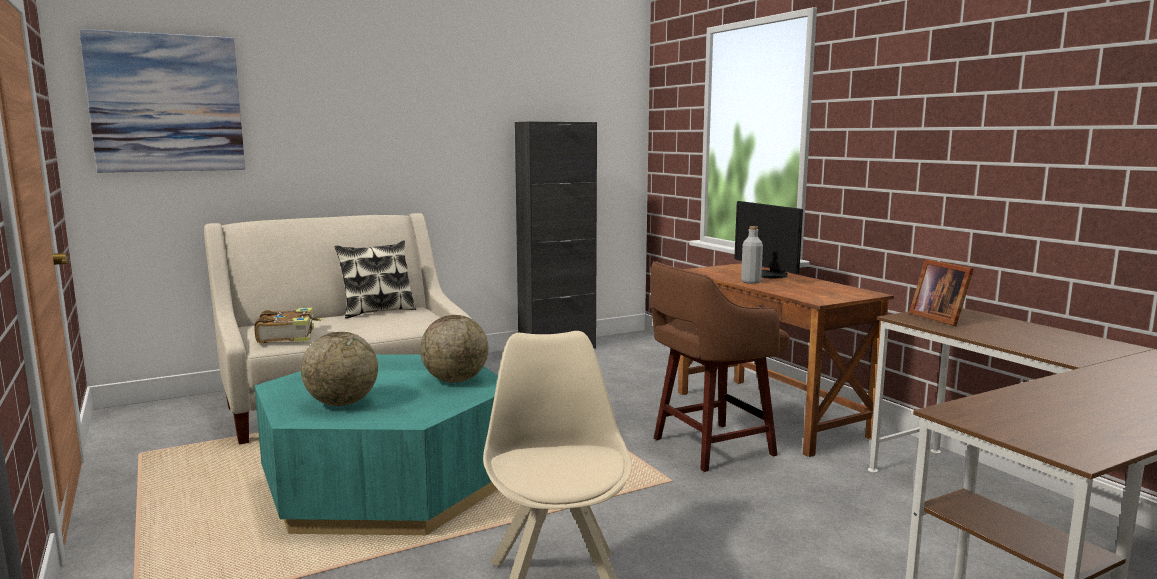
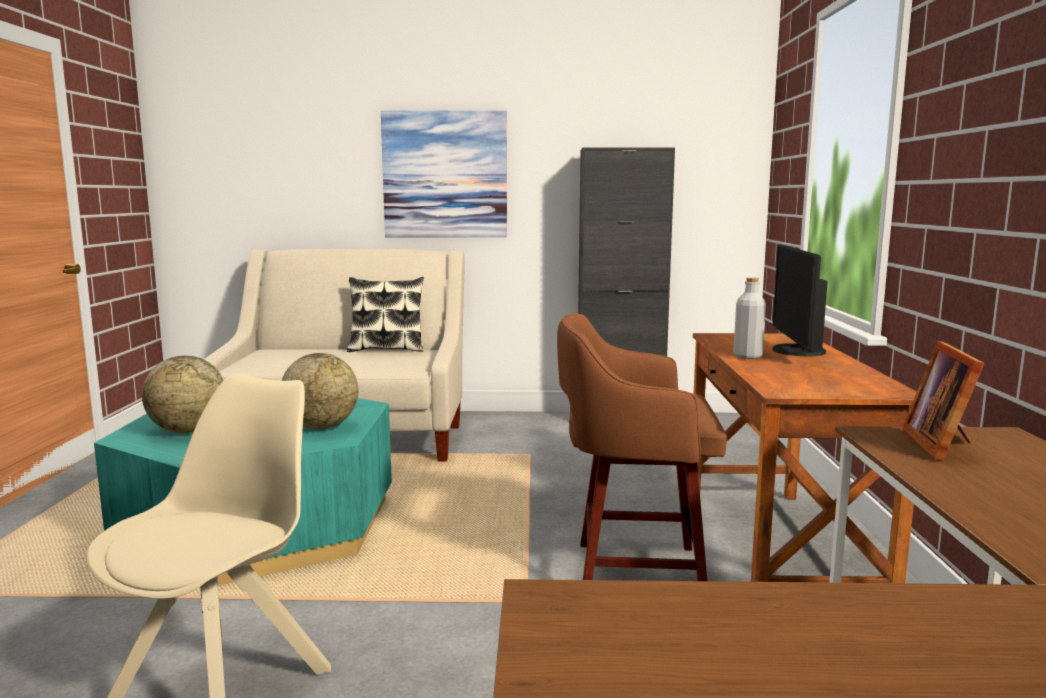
camera: 30 degrees right, 0 degrees up
picture [79,29,245,173] -> picture moved to [381,110,507,238]
book [254,308,322,344] -> none

